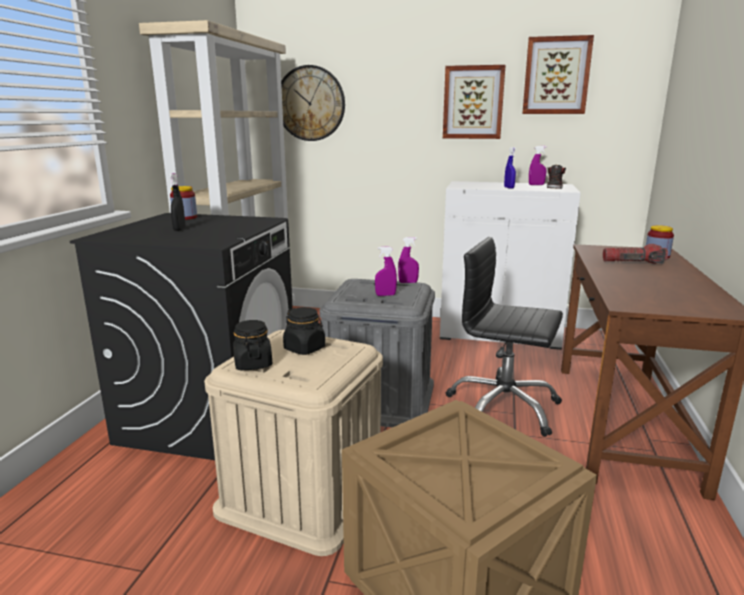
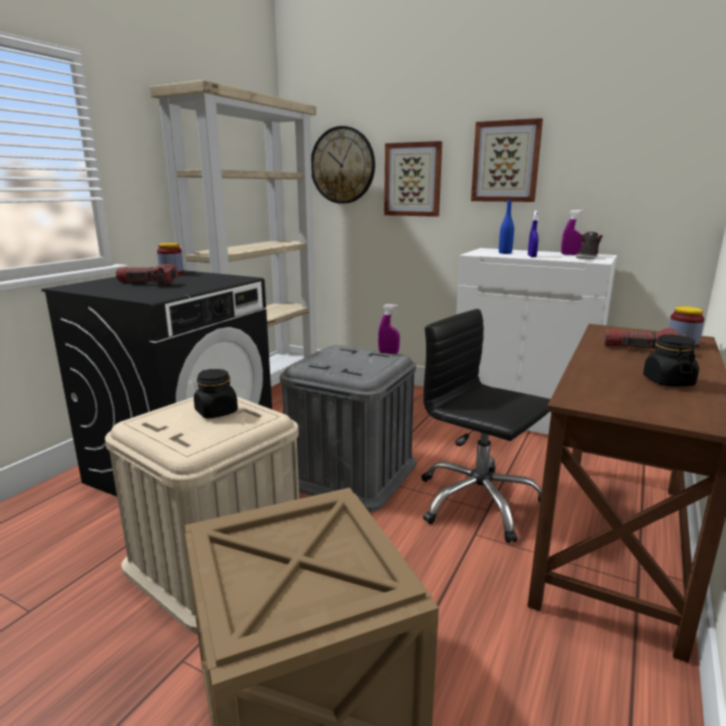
camera: 15 degrees right, 0 degrees up
black spray bottle [169,173,185,231] -> flashlight [116,264,178,285]
black jar [233,320,272,370] -> black jar moved to [643,334,699,387]
purple spray bottle [375,246,397,296] -> none
picture [522,35,594,114] -> picture moved to [384,141,442,217]
none -> blue bottle [499,199,514,254]

